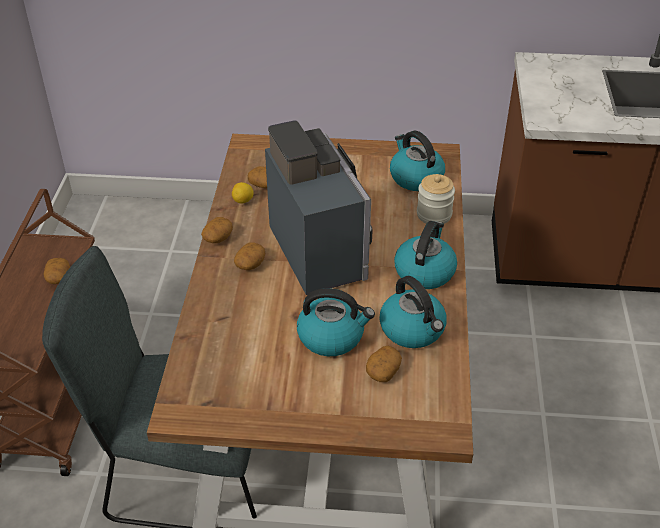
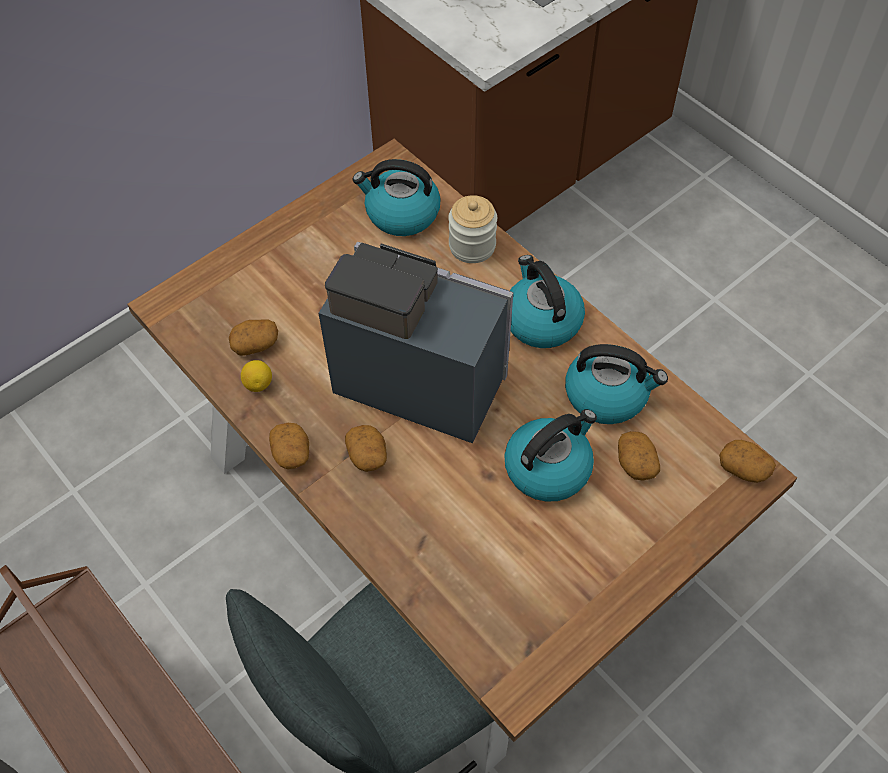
camera: 45 degrees left, 15 degrees up
potato [44,258,70,284] -> potato moved to [719,440,776,483]

